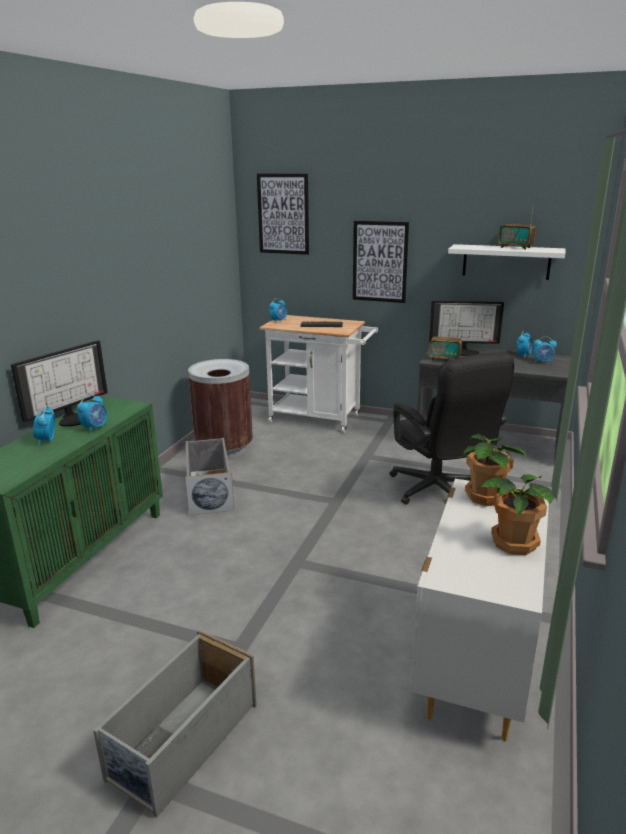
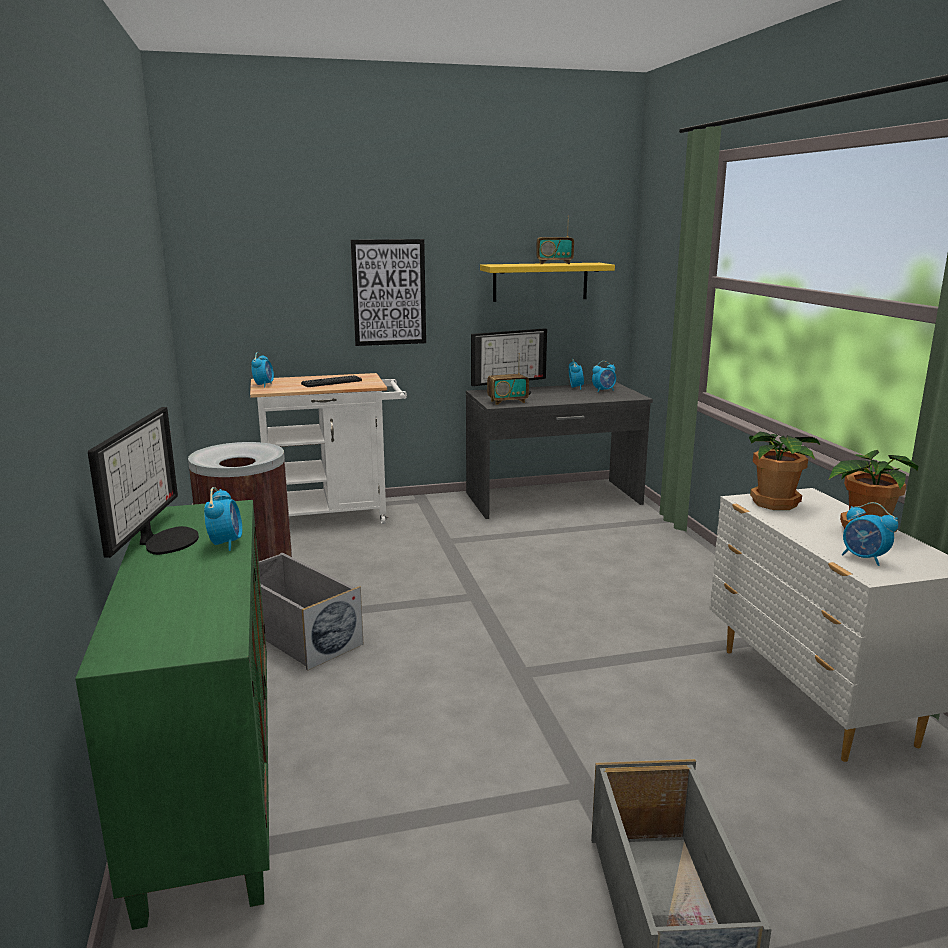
camera: 35 degrees left, 5 degrees down
alarm clock [33,406,56,446] -> alarm clock moved to [842,502,898,566]
picture [257,174,309,255] -> none
black office chair [389,352,514,505] -> none
white shelf [448,244,566,280] -> yellow shelf [480,263,615,302]

